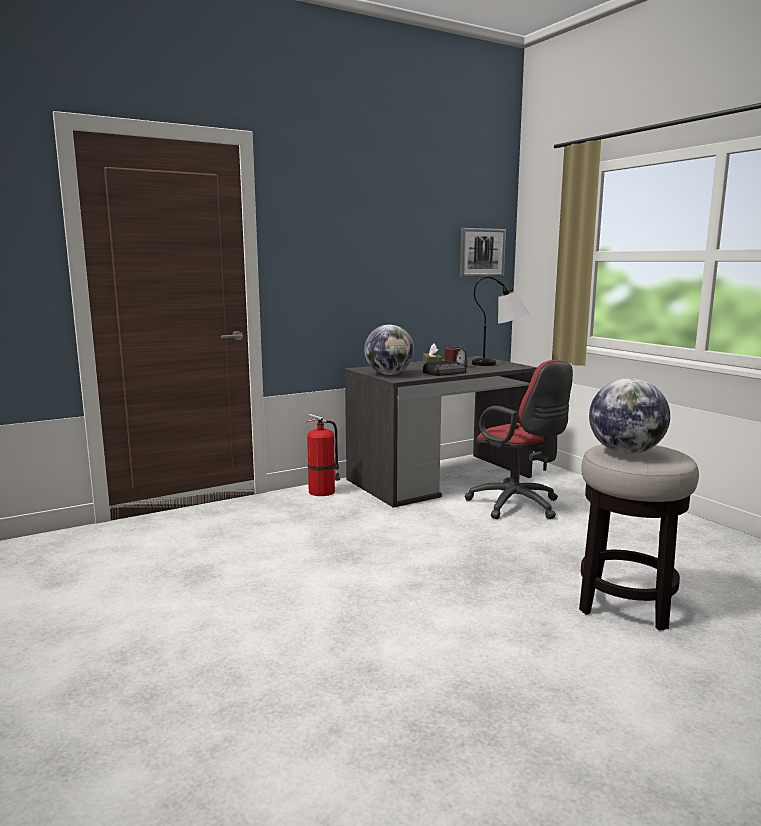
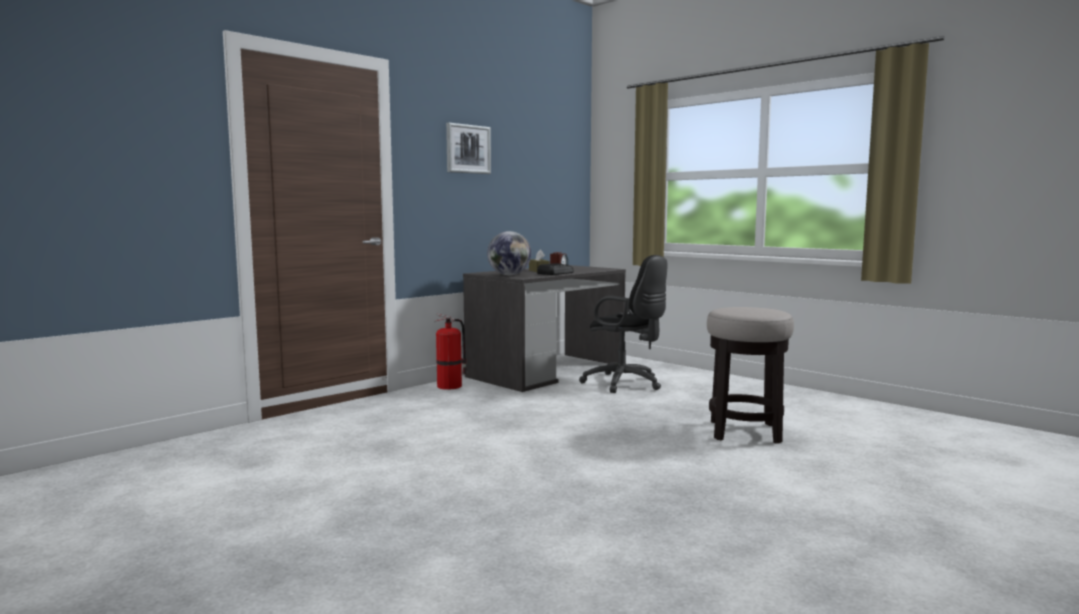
camera: 15 degrees left, 5 degrees down
picture [460,228,506,277] -> picture moved to [446,123,491,174]
red office chair [465,360,573,519] -> black office chair [579,255,667,393]
table lamp [472,277,530,366] -> none
globe [589,378,670,454] -> none

